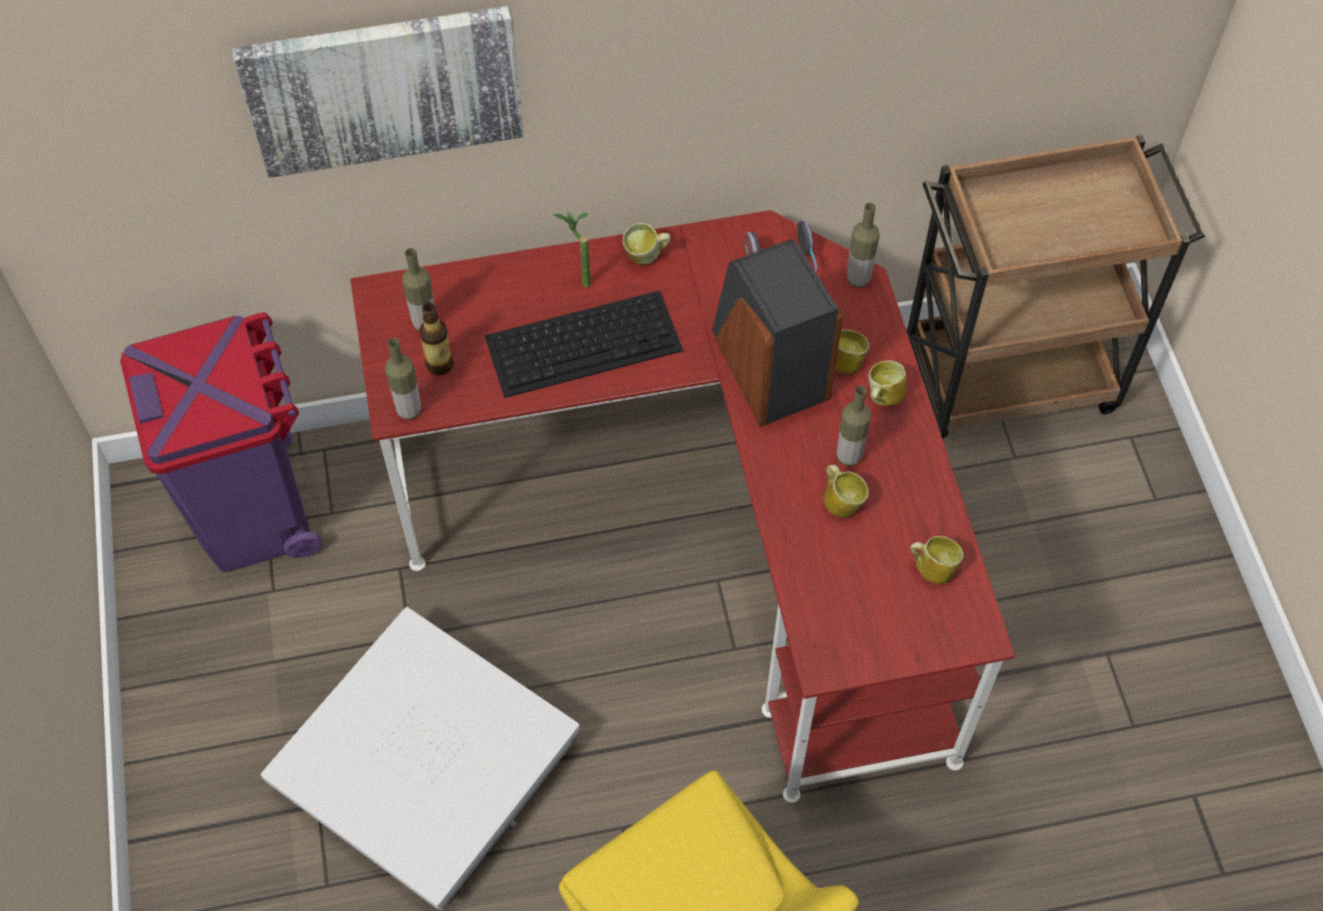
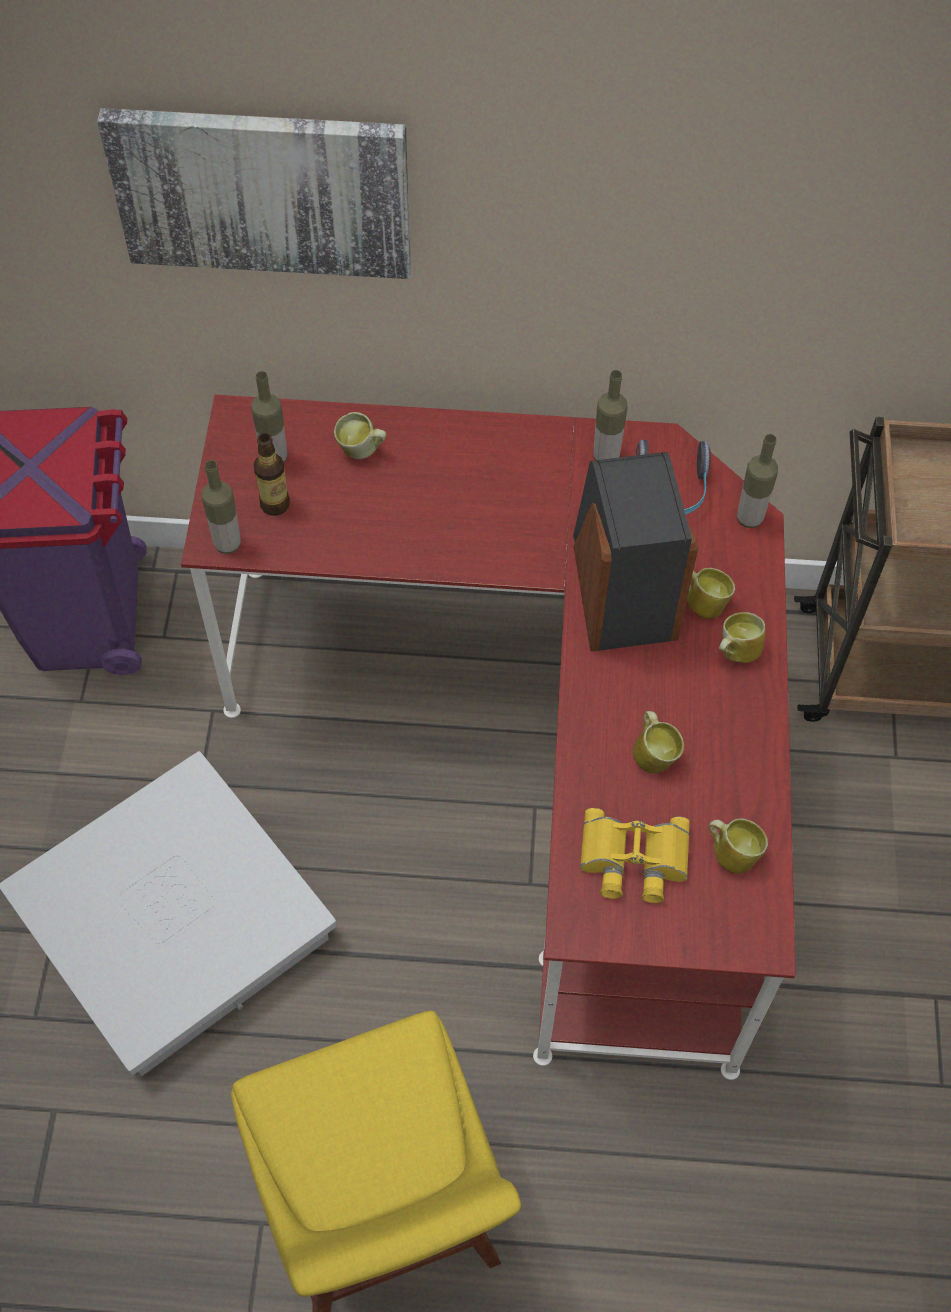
camera: 15 degrees right, 0 degrees up
keyboard [485,290,683,398] -> none
potted plant [553,212,591,287] -> none
mug [623,222,670,265] -> mug moved to [334,412,386,459]
bottle [837,386,871,466] -> bottle moved to [593,370,628,461]
none -> yellow binoculars [580,808,690,903]

